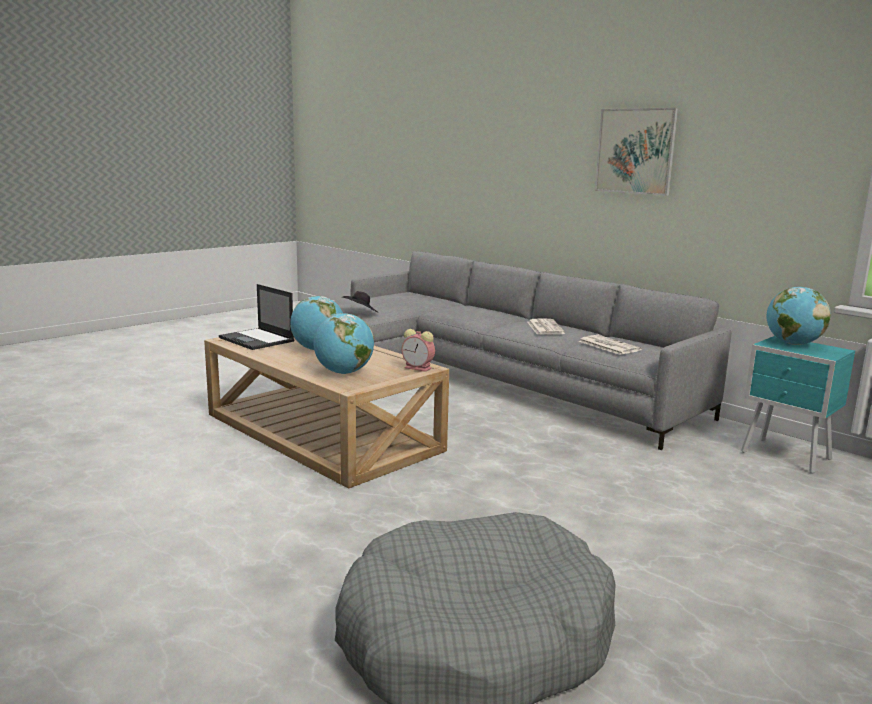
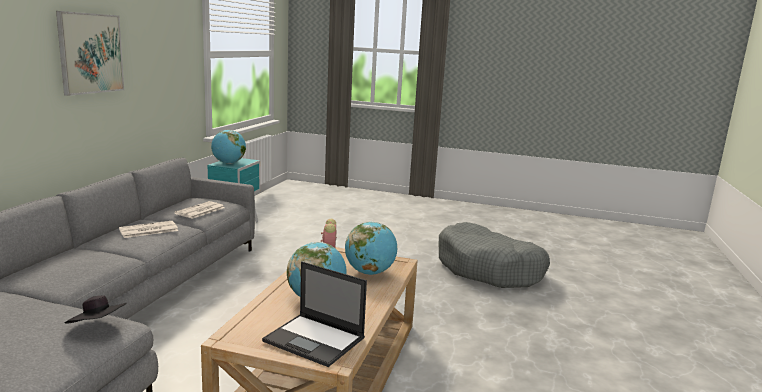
camera: 120 degrees left, 0 degrees up
laptop [219,284,294,350] -> laptop turned 105 degrees clockwise [262,261,367,367]

